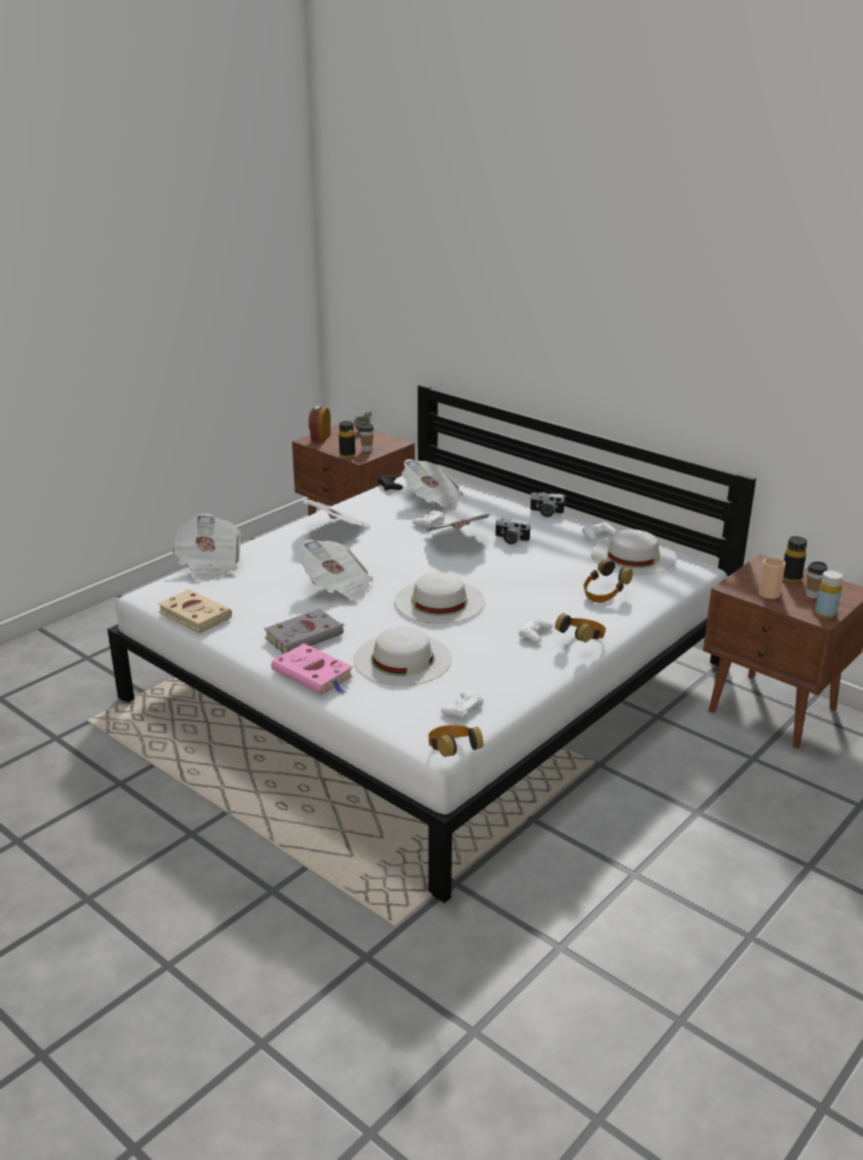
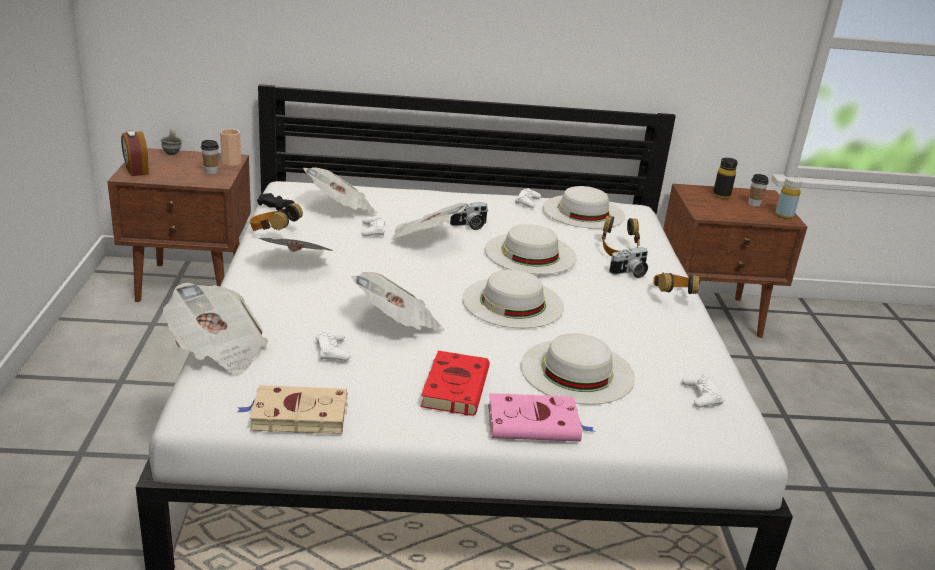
camera: 45 degrees left, 0 degrees up
grey book [264,609,345,654] -> red book [420,351,490,416]
black bottle [339,421,355,458] -> none
headphones [428,725,483,757] -> headphones moved to [249,203,303,231]
white game controller [518,617,553,643] -> white game controller moved to [316,330,351,361]
camera [529,492,566,517] -> camera moved to [609,247,648,278]
cup [759,557,785,599] -> cup moved to [220,129,241,166]
none -> white hat [485,224,577,274]

